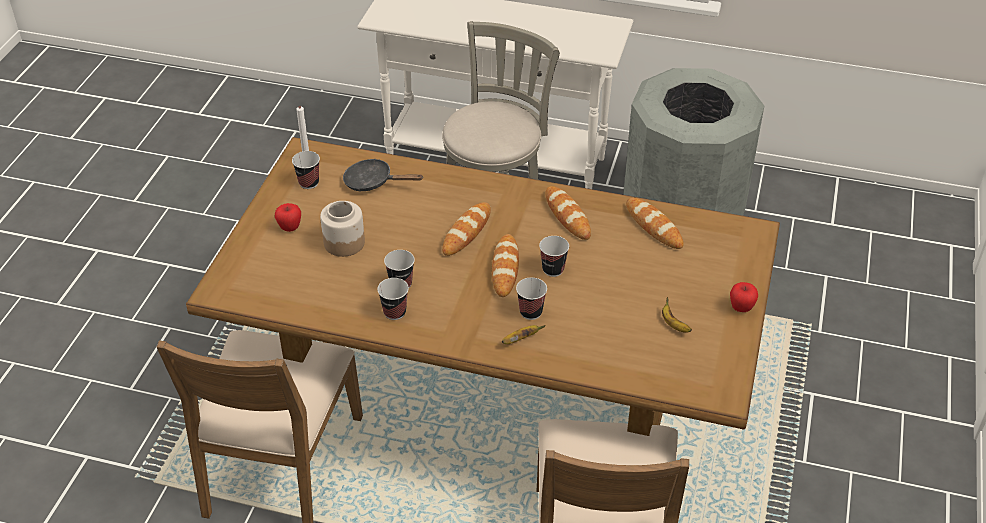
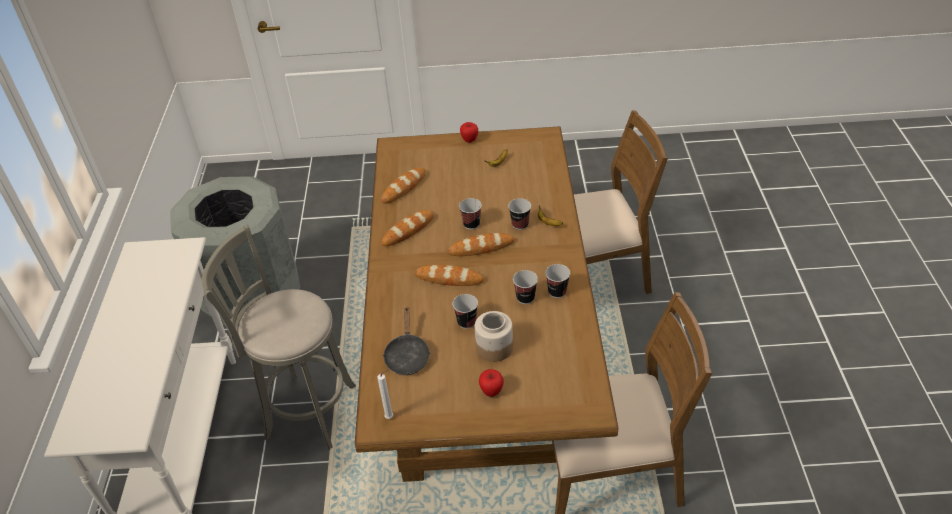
camera: 105 degrees left, 0 degrees up
cup [292,151,320,189] -> cup moved to [452,294,478,329]

